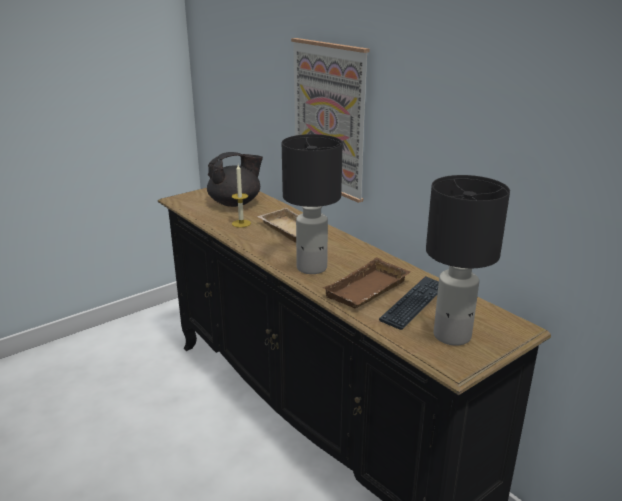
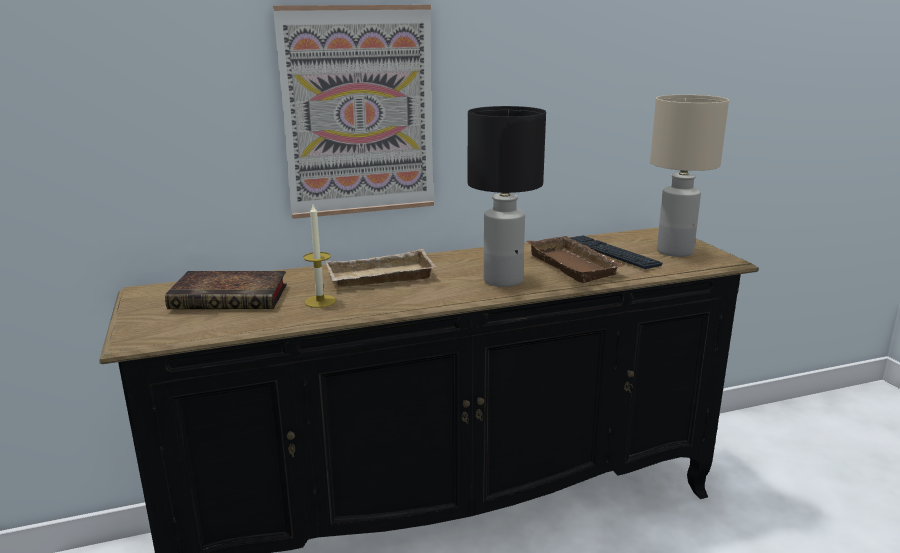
camera: 70 degrees left, 5 degrees down
black teapot [207,152,263,207] -> book [165,271,287,309]
black table lamp [426,175,510,346] -> beige table lamp [650,95,729,257]

